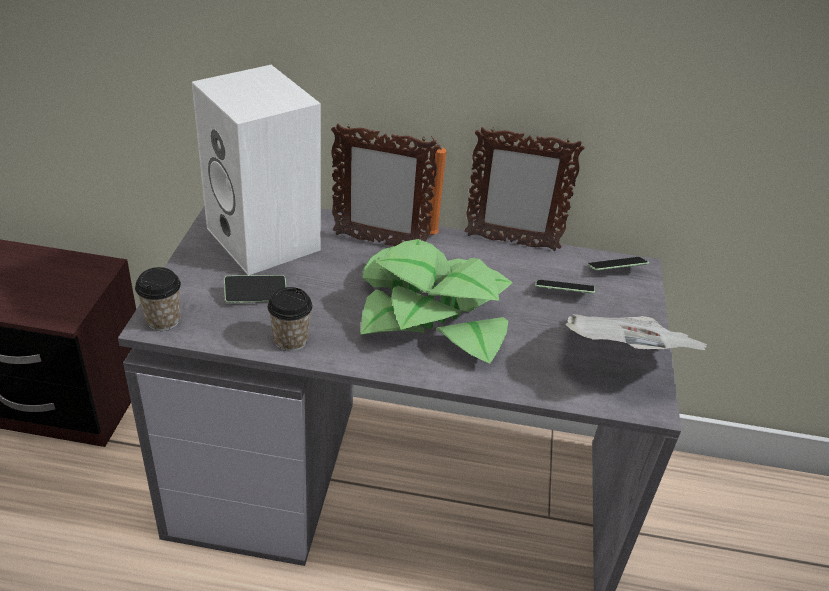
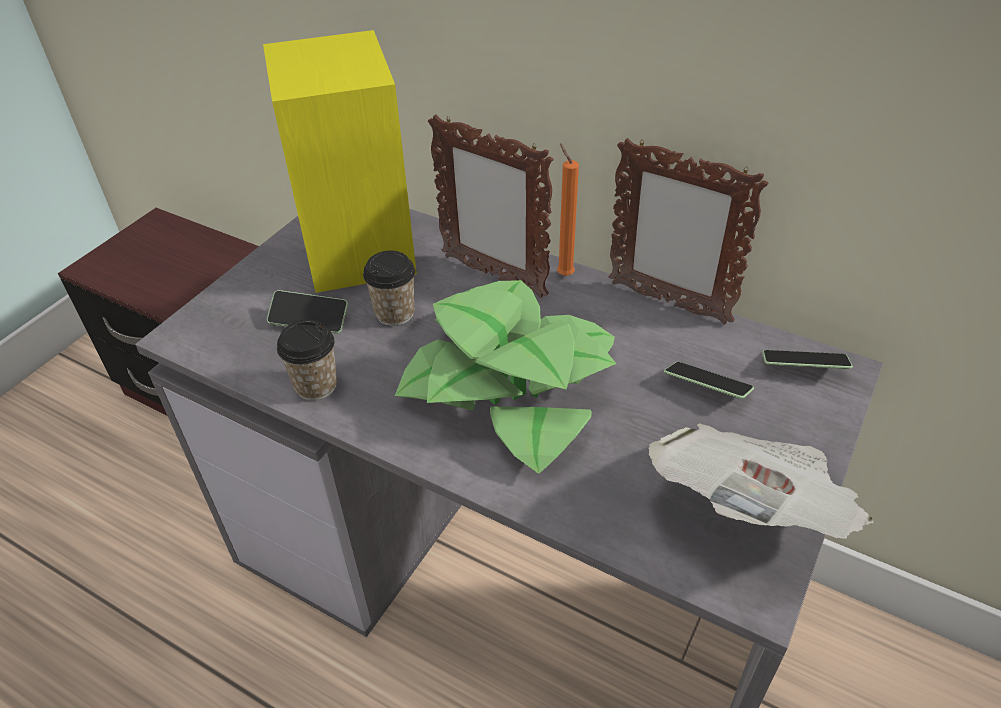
camera: 25 degrees right, 5 degrees up
cup [135,267,181,331] -> cup moved to [363,251,415,326]
white speaker [192,65,321,275] -> yellow speaker [263,30,417,293]

